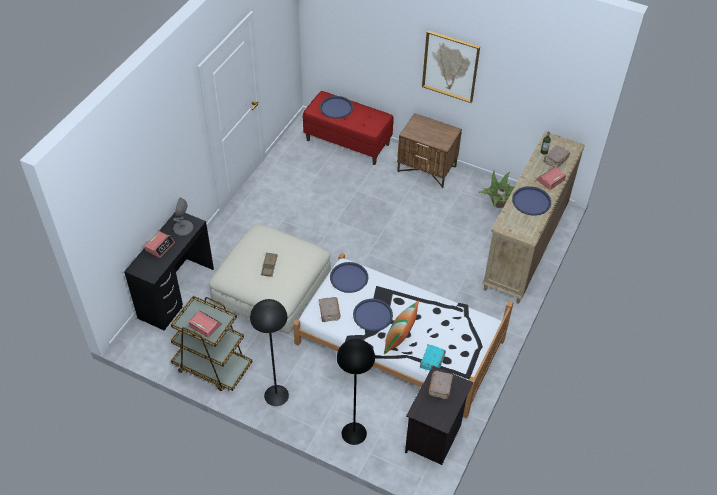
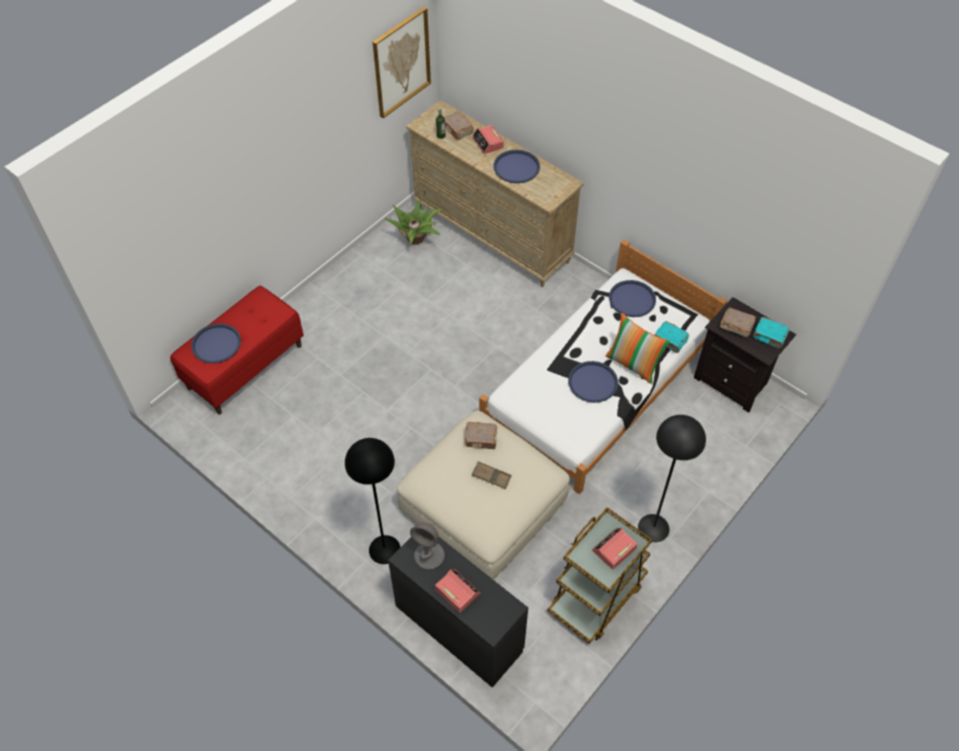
camera: 75 degrees left, 5 degrees up
brown book [319,297,341,322] -> brown book moved to [465,422,497,449]
blue tray [330,262,368,293] -> blue tray moved to [609,280,656,317]
black floor lamp [337,339,375,445] -> black floor lamp moved to [345,438,401,564]
brown nightstand [397,113,462,188] -> none
picture [422,30,480,103] -> picture moved to [373,7,431,118]
none -> turquoise book [753,317,789,349]

